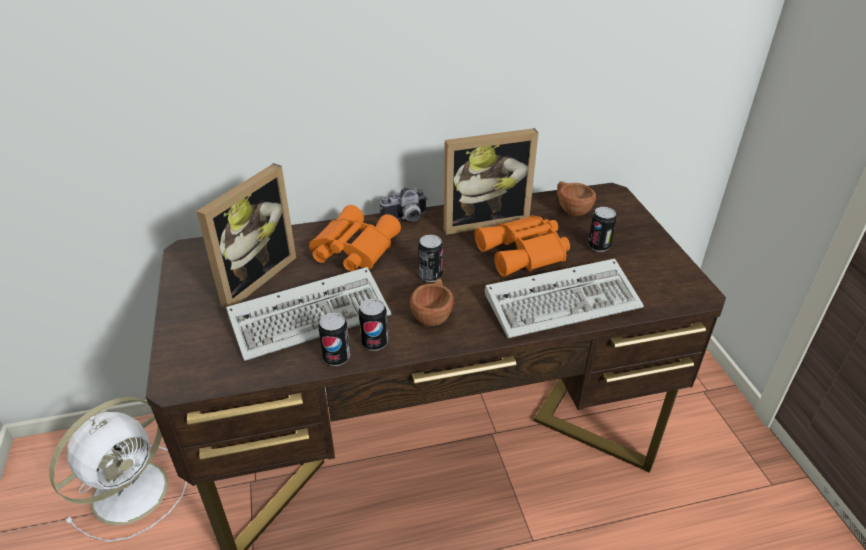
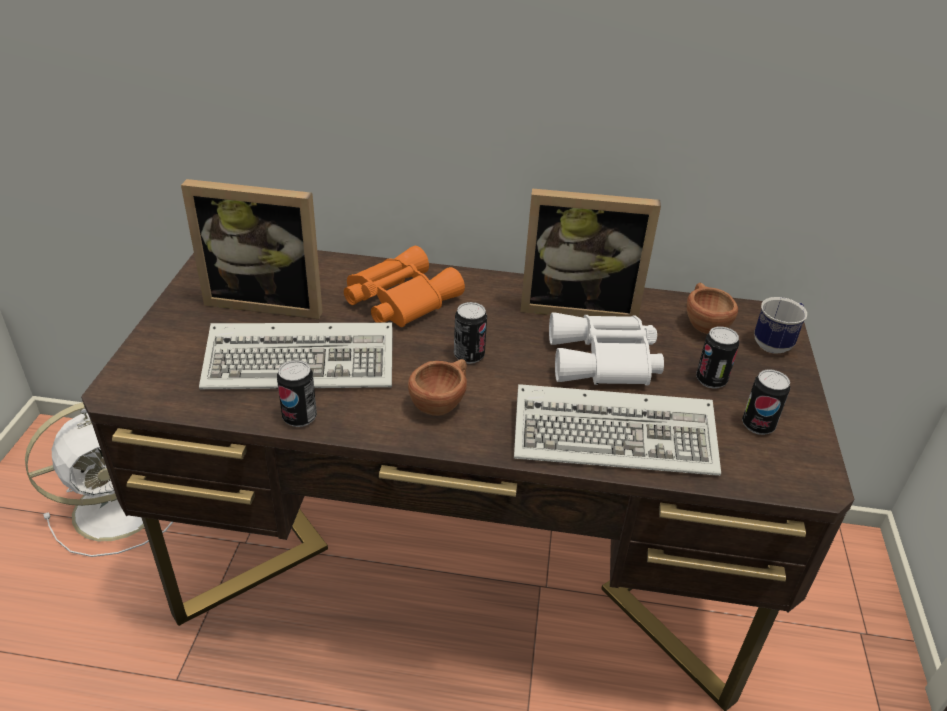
camera: 20 degrees right, 0 degrees up
picture frame [196,163,296,310] -> picture frame turned 45 degrees clockwise [181,179,323,319]
can [358,299,388,351] -> can moved to [742,369,790,435]
camera [380,188,428,221] -> none
orange binoculars [475,215,570,277] -> white binoculars [549,313,664,385]
none -> mug [754,297,807,354]

